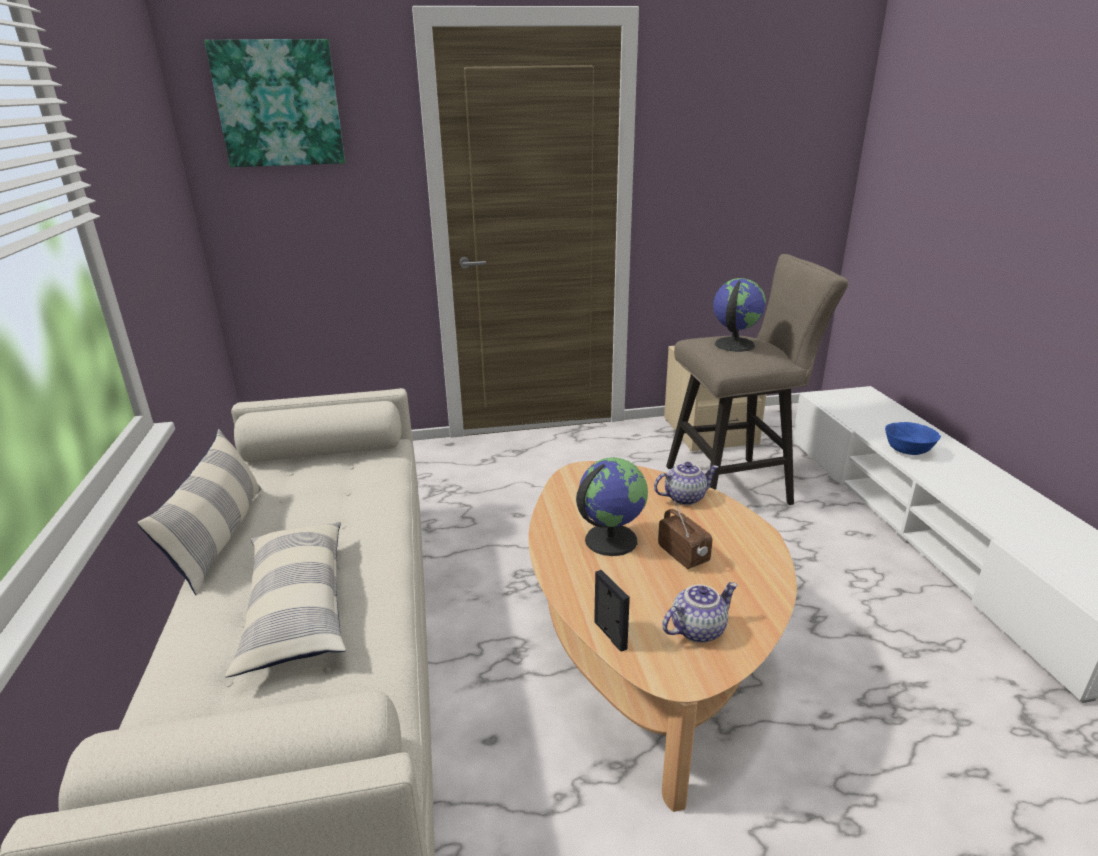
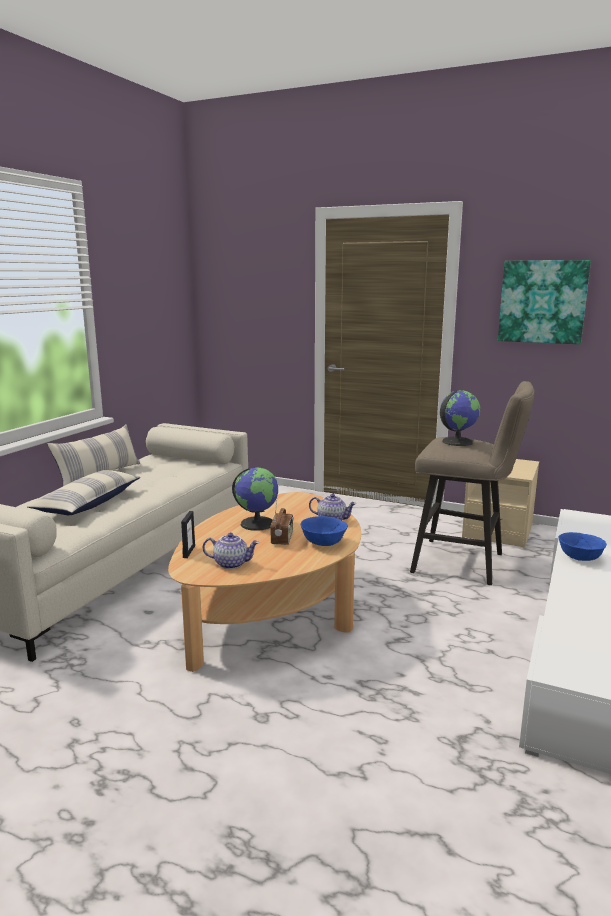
camera: 35 degrees right, 10 degrees down
picture [204,39,345,167] -> picture moved to [498,260,591,344]
none -> blue bowl [301,516,348,546]

